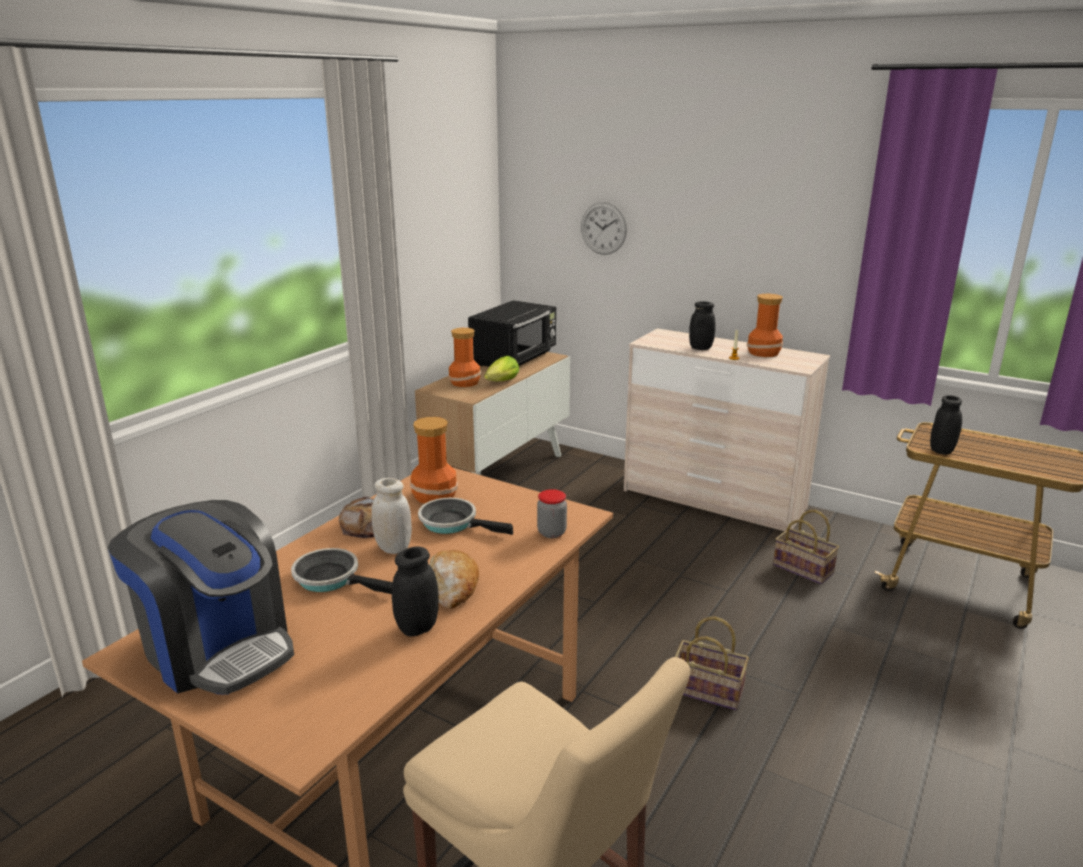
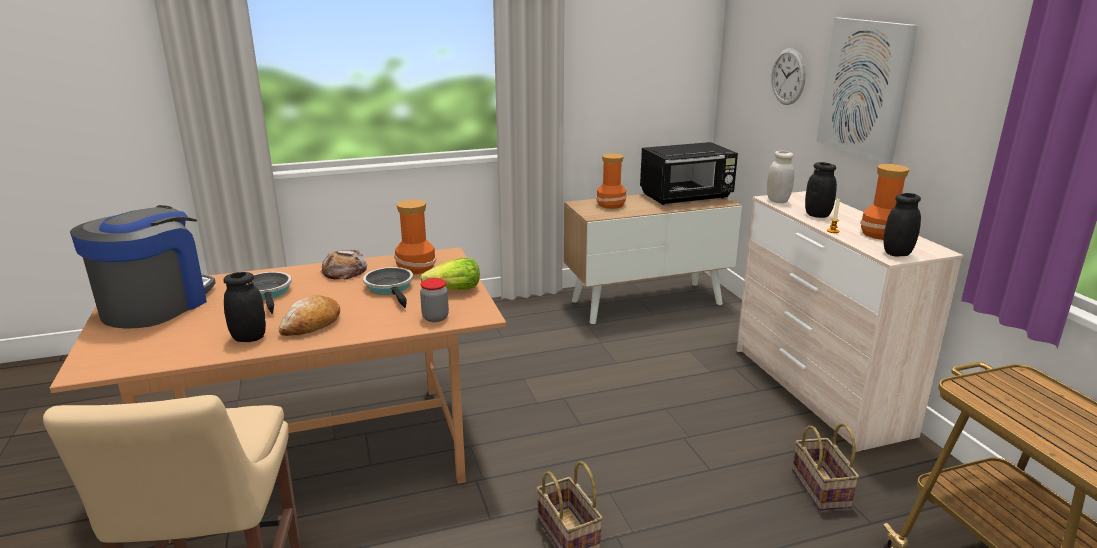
camera: 40 degrees right, 0 degrees up
coffee machine [108,500,294,695] -> coffee machine turned 150 degrees counterclockwise [70,205,216,329]
white jar [372,478,412,554] -> white jar moved to [767,151,794,203]
lettuce [484,356,519,381] -> lettuce moved to [420,258,480,290]
black jar [930,395,962,455] -> black jar moved to [883,193,921,256]
none -> picture [816,18,918,164]

